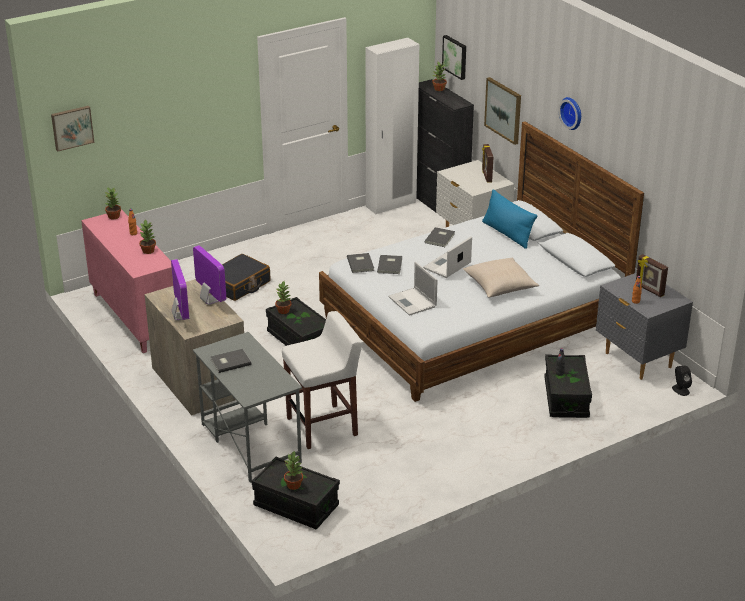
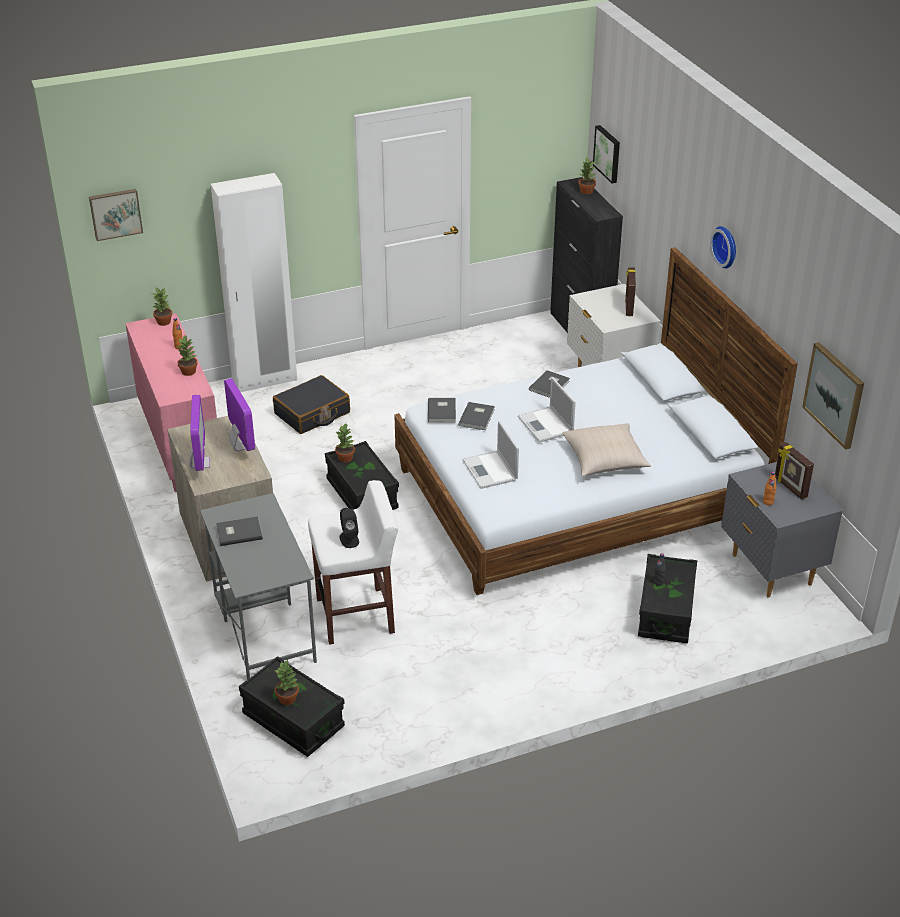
camera: 10 degrees right, 5 degrees up
white wardrobe [365,38,419,214] -> white wardrobe moved to [211,173,297,392]
laptop [423,237,472,278] -> laptop turned 75 degrees counterclockwise [518,377,576,442]
blue pillow [482,189,537,249] -> none
picture [484,77,521,145] -> picture moved to [802,342,864,450]
black speaker [672,366,692,396] -> black speaker moved to [340,508,359,548]

